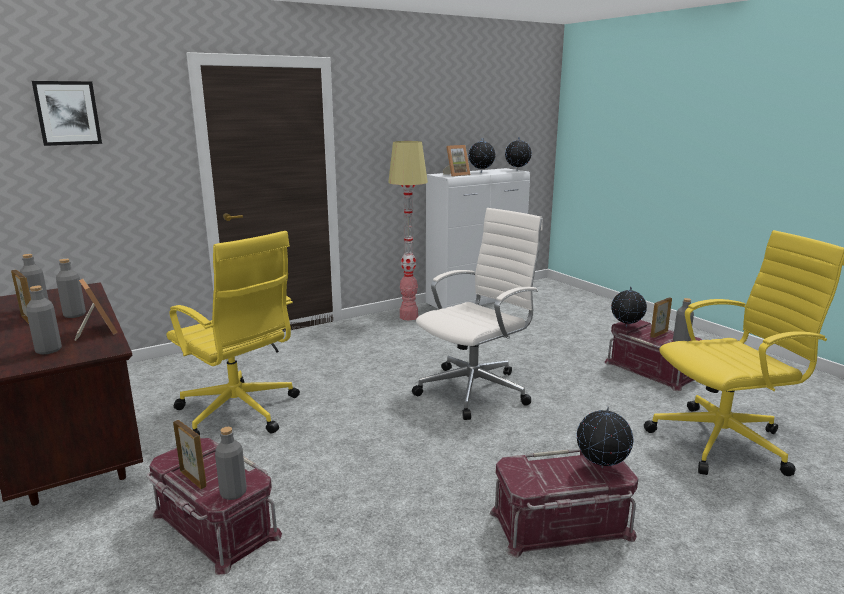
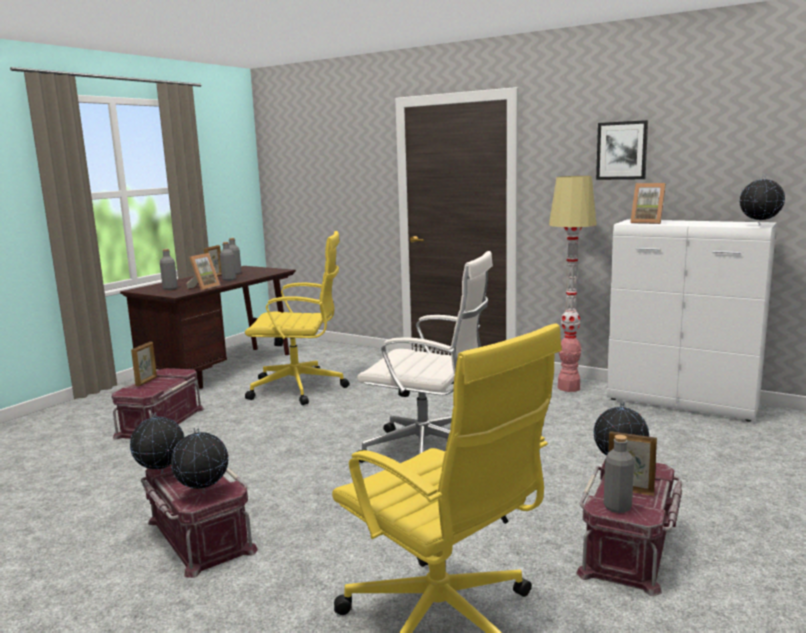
camera: 65 degrees right, 5 degrees down
picture [32,81,102,146] -> picture moved to [596,120,648,180]
yellow office chair [167,231,300,435] -> yellow office chair turned 105 degrees counterclockwise [245,231,350,405]
grey bottle [215,427,247,500] -> none
globe [469,138,495,173] -> globe moved to [130,412,184,474]

